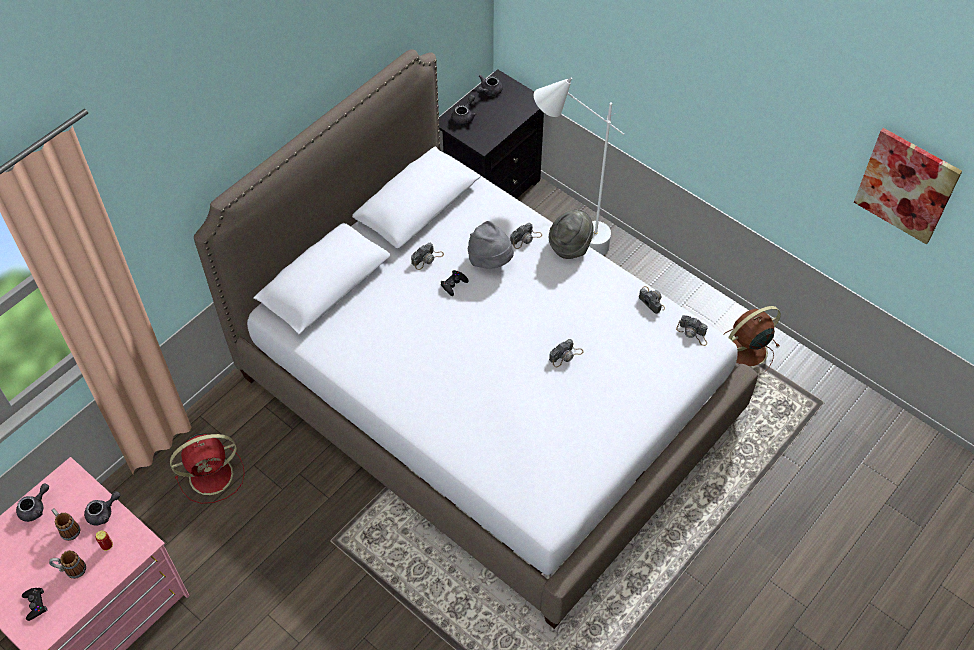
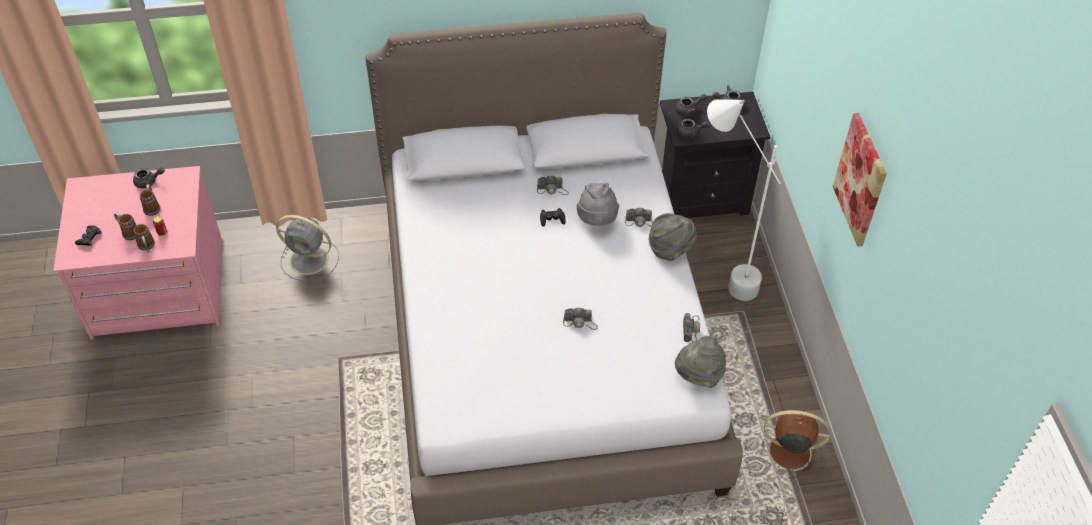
camera: 40 degrees right, 5 degrees down
grey teapot [84,491,120,526] -> grey teapot moved to [677,119,710,138]
red fan [170,433,245,504] -> grey fan [276,215,339,282]
camera [676,315,708,346] -> grey hat [675,336,726,388]
picture [854,128,962,244] -> picture moved to [833,113,887,247]
none -> mug [134,224,155,253]

